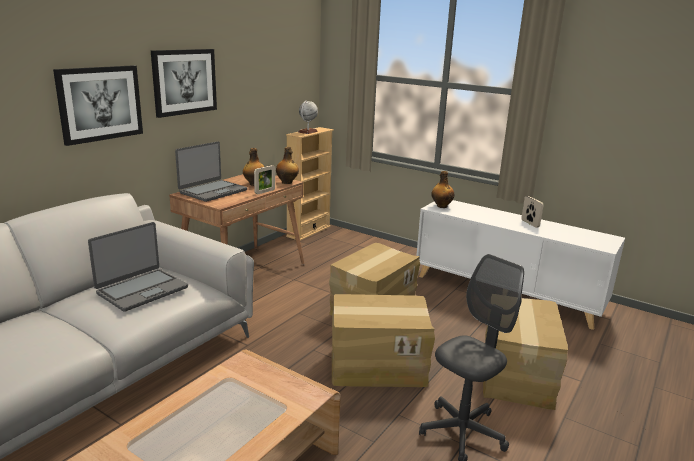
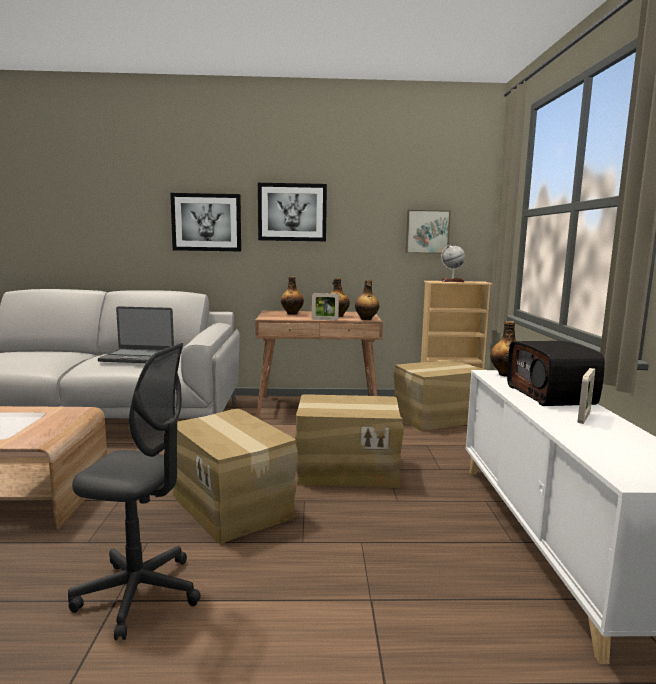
camera: 55 degrees right, 10 degrees down
laptop [175,141,247,202] -> bottle [281,276,304,315]
cardboard box [483,298,568,410] -> cardboard box moved to [394,360,486,431]
none -> picture [405,210,451,254]
none -> radio [507,341,605,406]

